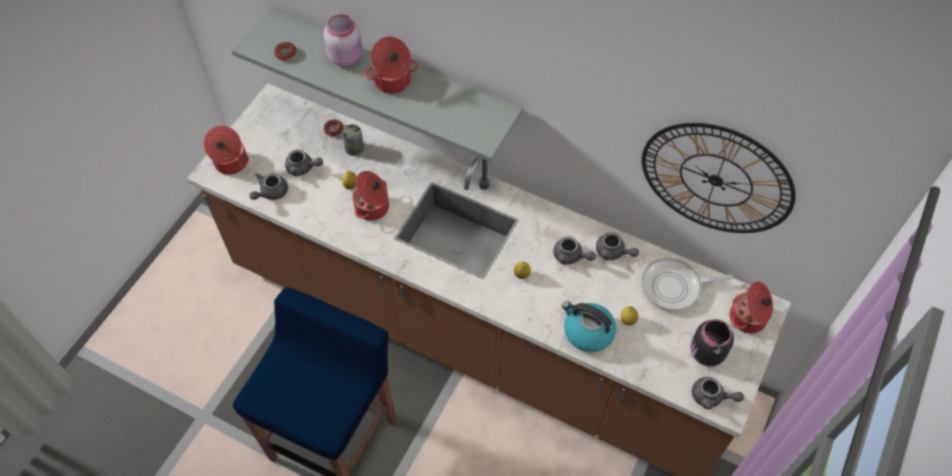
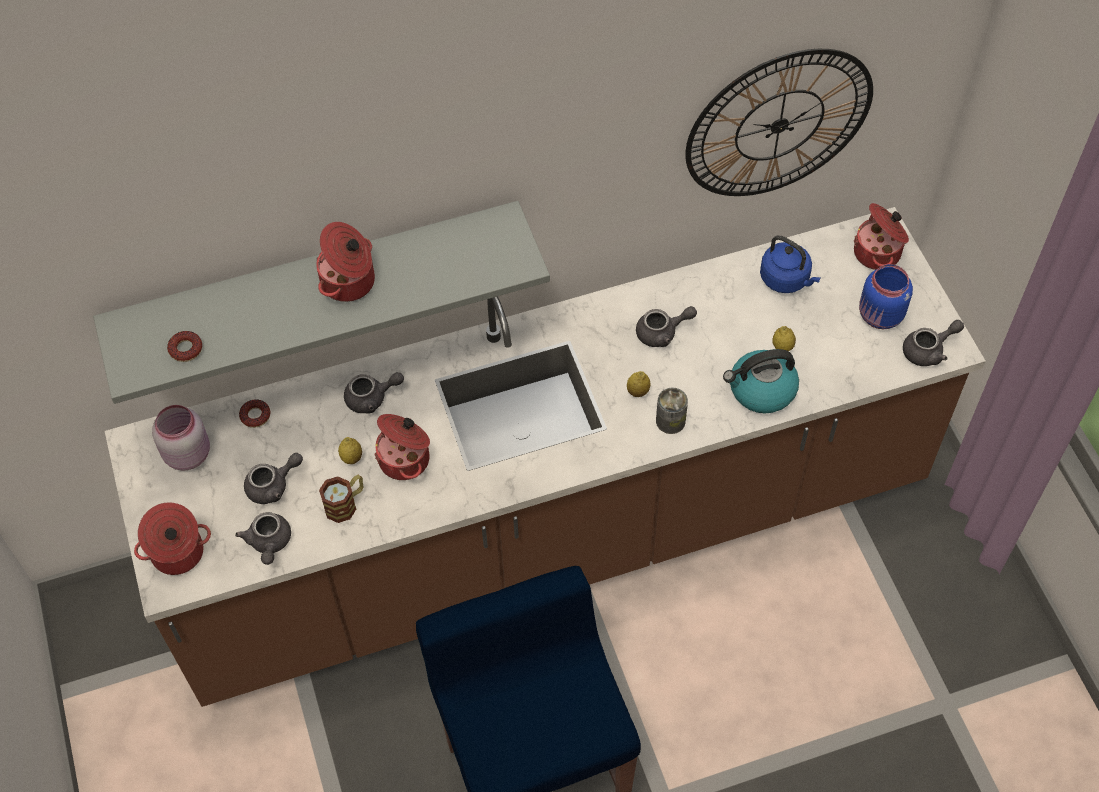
camera: 45 degrees left, 0 degrees up
pink jar [324,14,362,67] -> pink jar moved to [152,405,210,471]
can [342,124,364,156] -> can moved to [656,388,688,434]
grey teapot [596,232,639,260] -> grey teapot moved to [344,372,404,414]
frying pan [642,258,733,312] -> blue kettle [760,235,820,293]
black jar [690,319,734,367] -> blue jar [859,264,913,329]
none -> mug [319,475,363,523]

